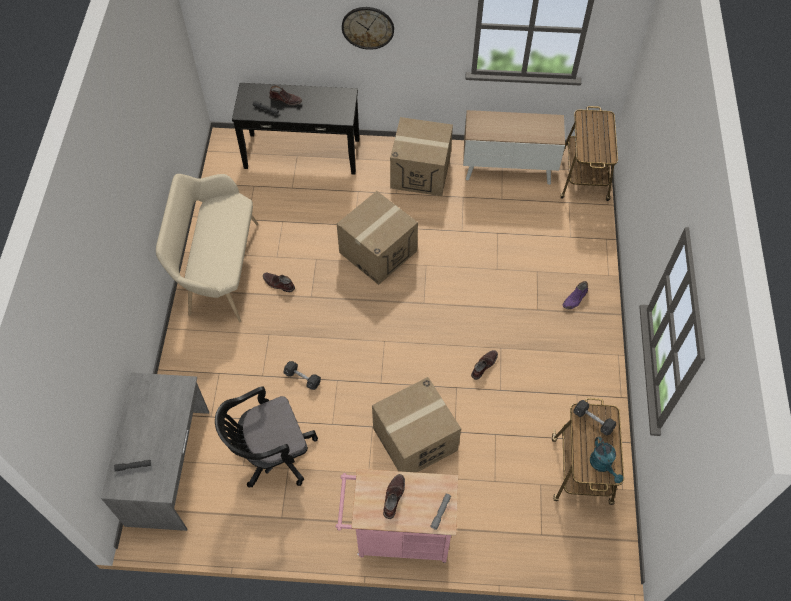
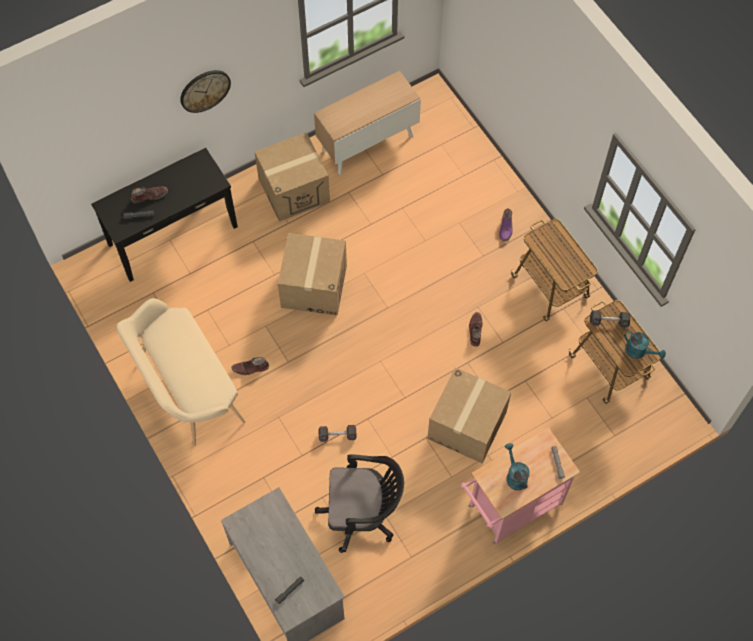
camera: 35 degrees left, 5 degrees up
black office chair [215,386,318,487] -> black office chair turned 120 degrees counterclockwise [315,454,404,553]
brown boot [383,474,405,519] -> turquoise watering can [505,443,530,490]
cart [560,106,618,201] -> cart moved to [510,219,598,321]

